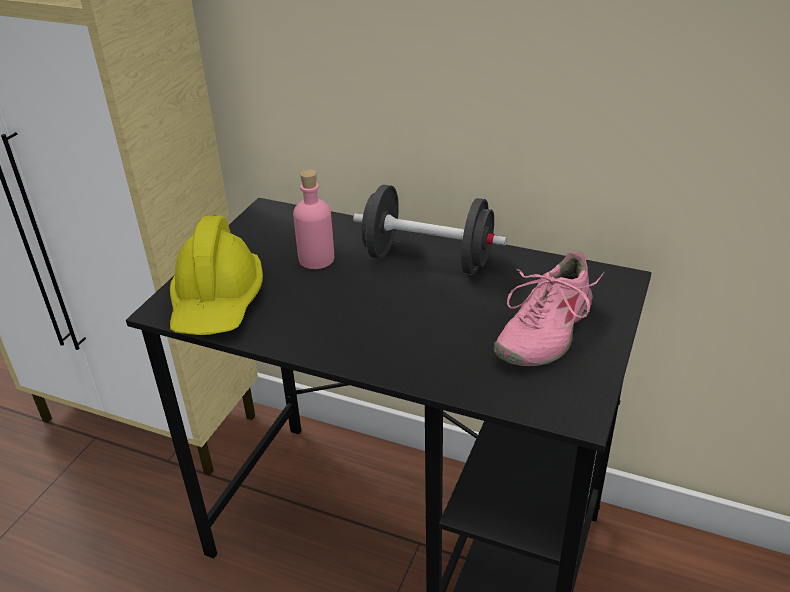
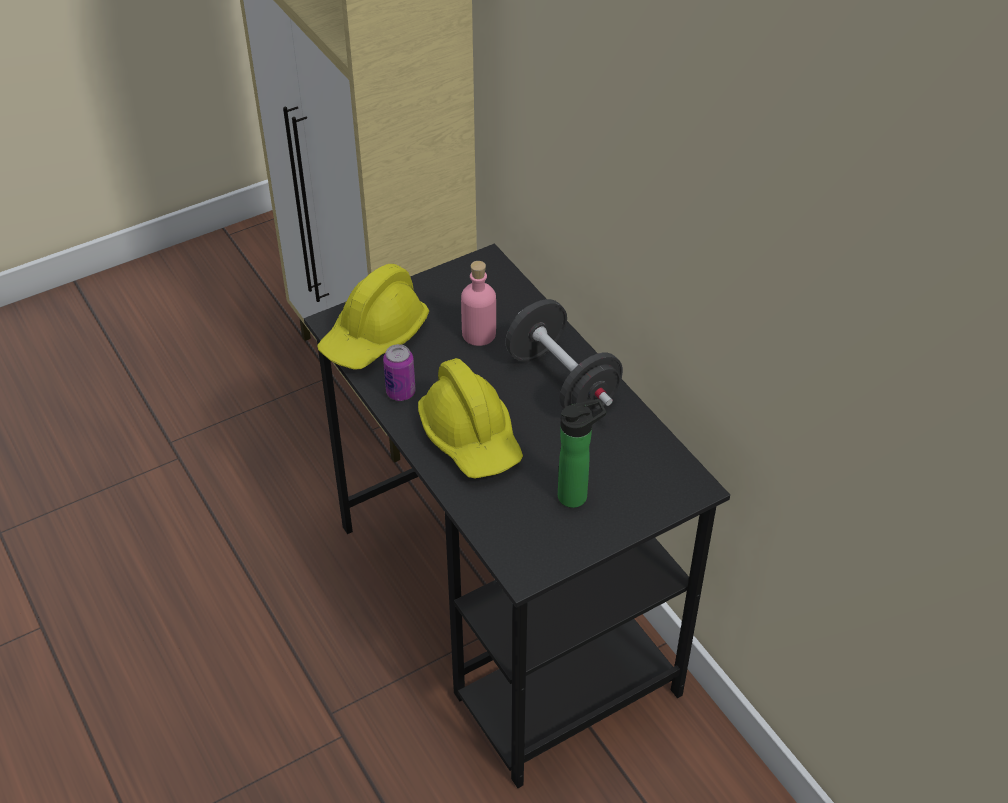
camera: 35 degrees right, 10 degrees up
pink shoe [494,249,604,366] -> bottle [558,399,606,508]
none -> can [383,344,416,401]
none -> yellow hard hat [418,358,523,478]

